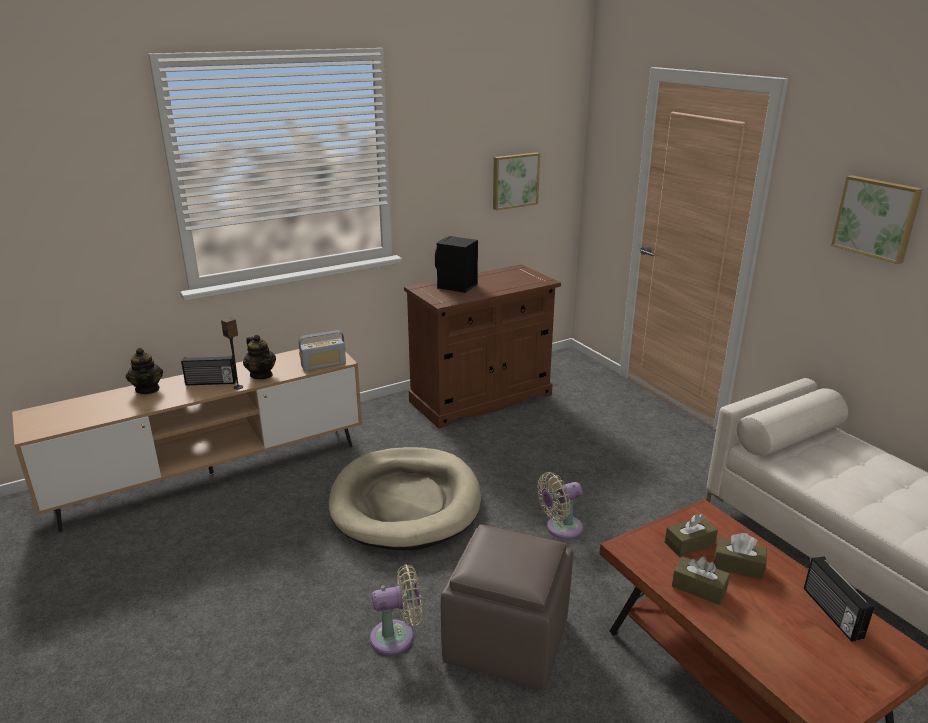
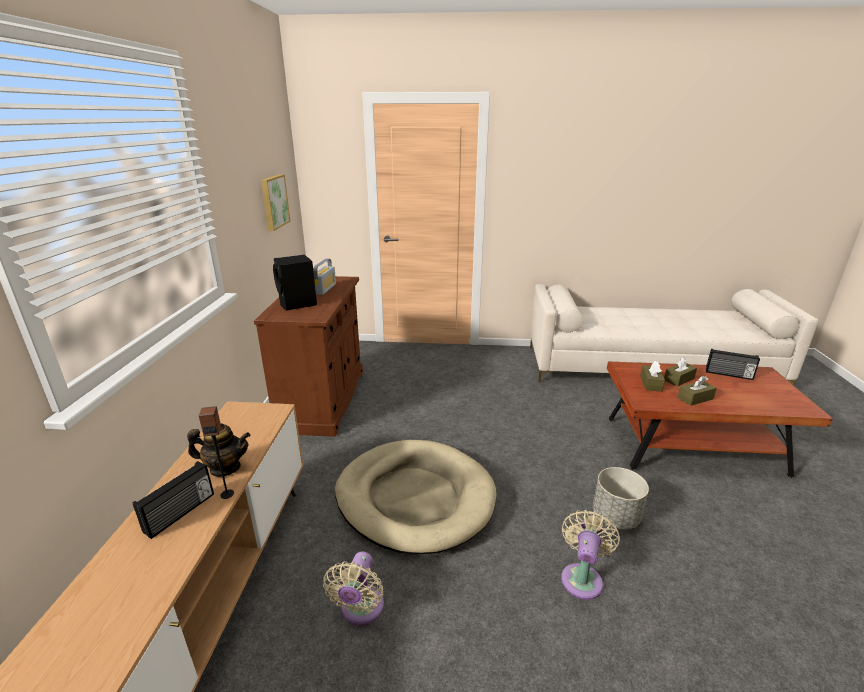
camera: 55 degrees left, 0 degrees up
teapot [126,348,163,394] -> none
radio [299,330,346,371] -> radio moved to [313,258,336,295]
brown ottoman [441,524,573,690] -> grey planter [593,467,649,529]
beige fan [537,472,583,539] -> beige fan moved to [323,551,384,625]
picture [831,175,923,264] -> none

